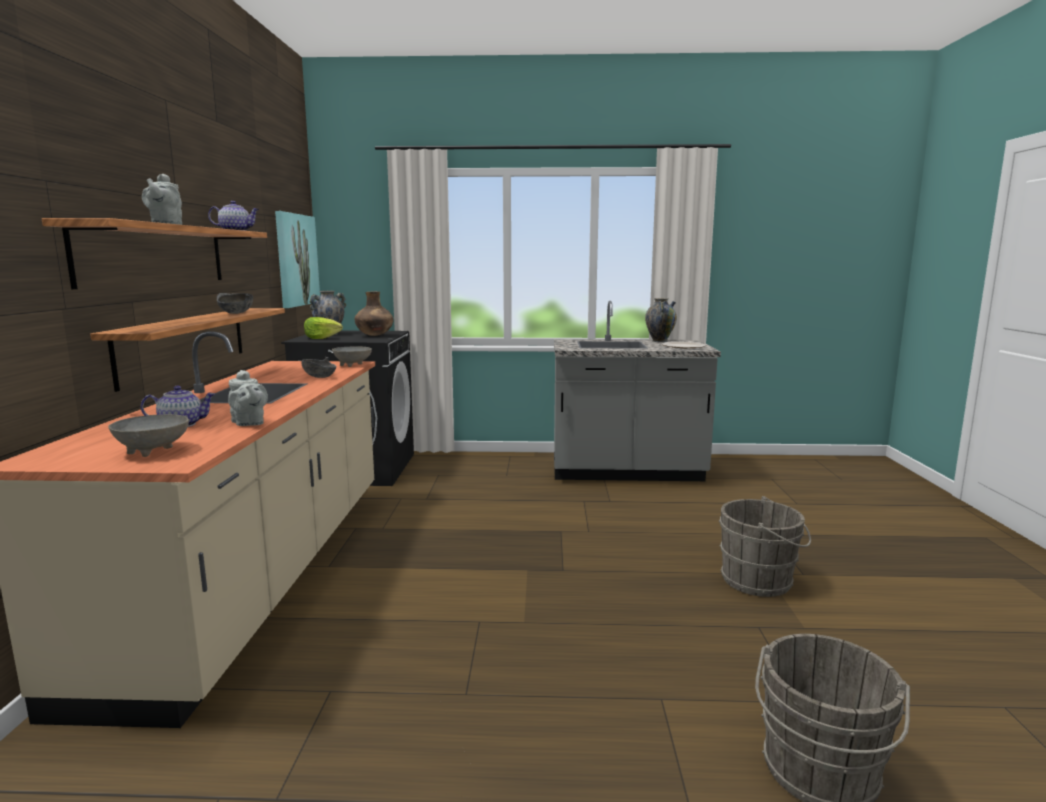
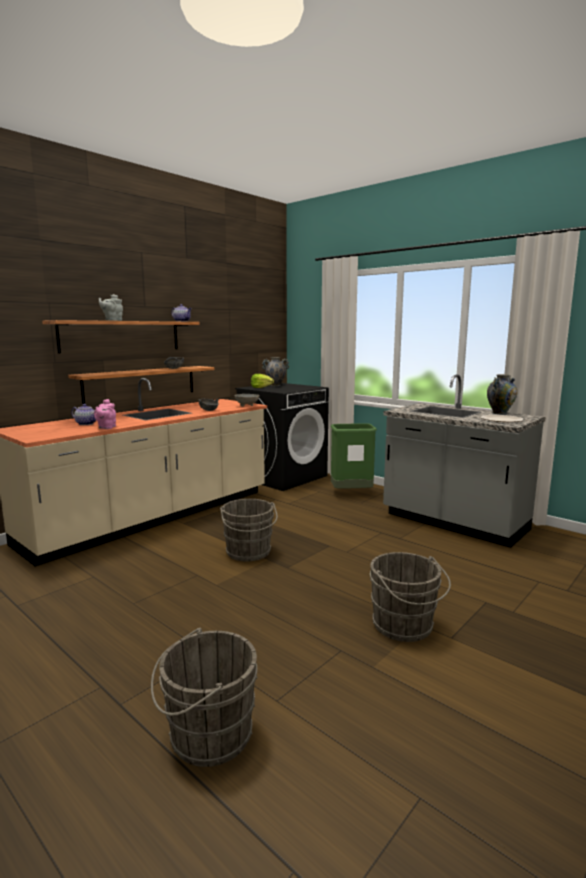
camera: 40 degrees right, 0 degrees up
grey bowl [108,414,189,457] -> none
grey teapot [228,370,268,426] -> pink teapot [94,399,116,429]
picture [275,211,320,308] -> none
brown vase [355,291,394,336] -> none
none -> grey bucket [220,499,278,561]
none -> green trash can [331,423,377,489]

